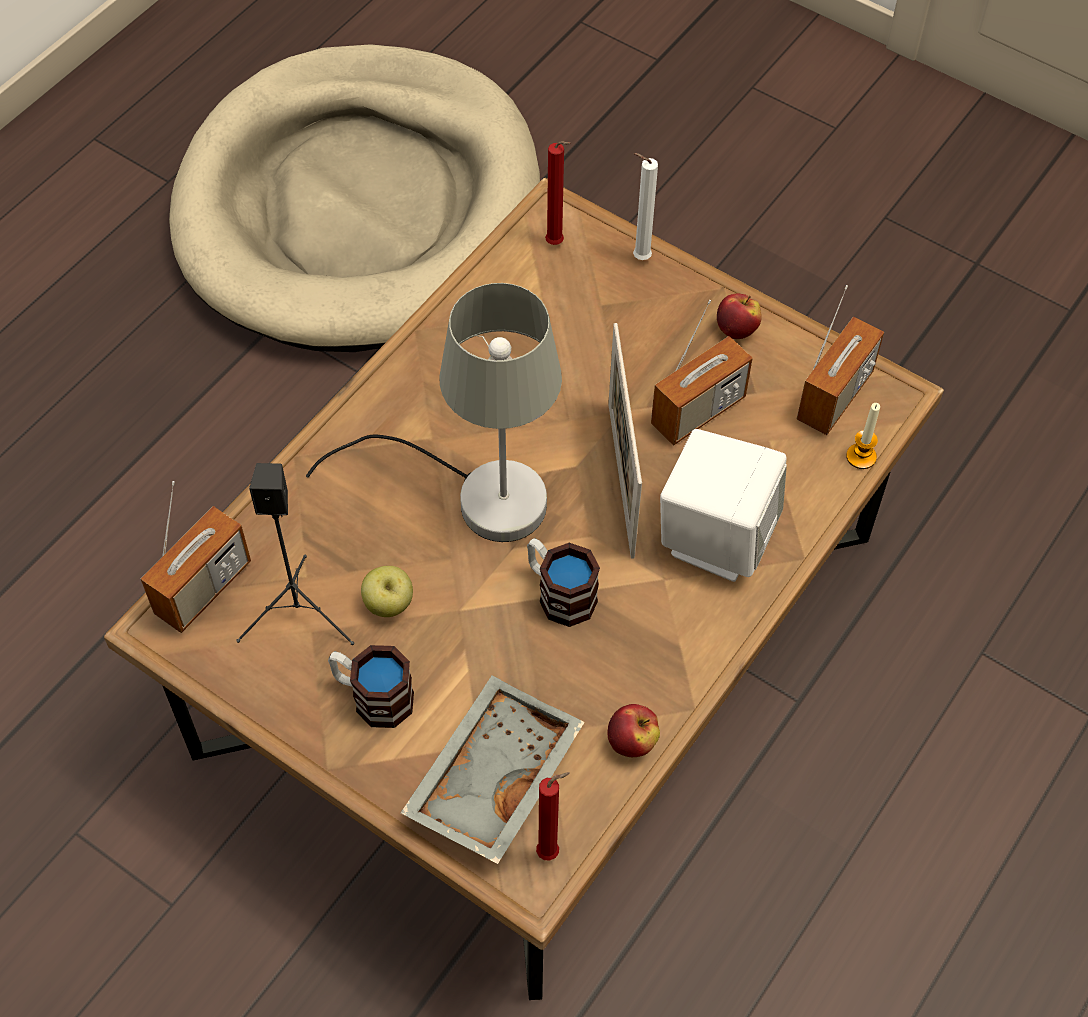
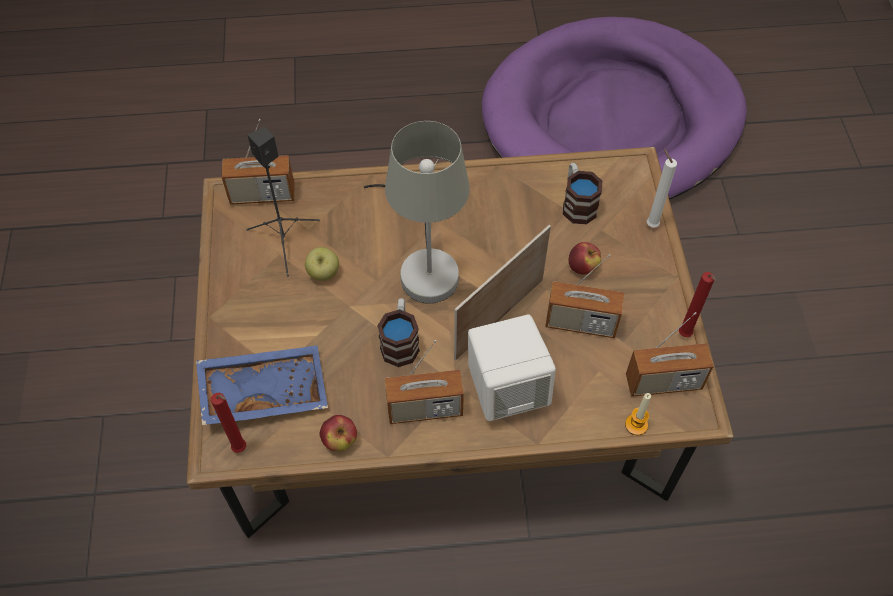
camera: 50 degrees right, 0 degrees up
beige dog bed [169,44,540,352] -> purple dog bed [482,17,747,199]
mug [328,645,414,728] -> mug moved to [563,163,602,224]
grey tray [400,675,585,864] -> blue tray [196,345,328,425]
red candle [545,141,571,245] -> red candle moved to [679,272,716,337]
apple [717,293,762,339] -> apple moved to [568,242,601,275]
none -> radio [385,340,464,424]

